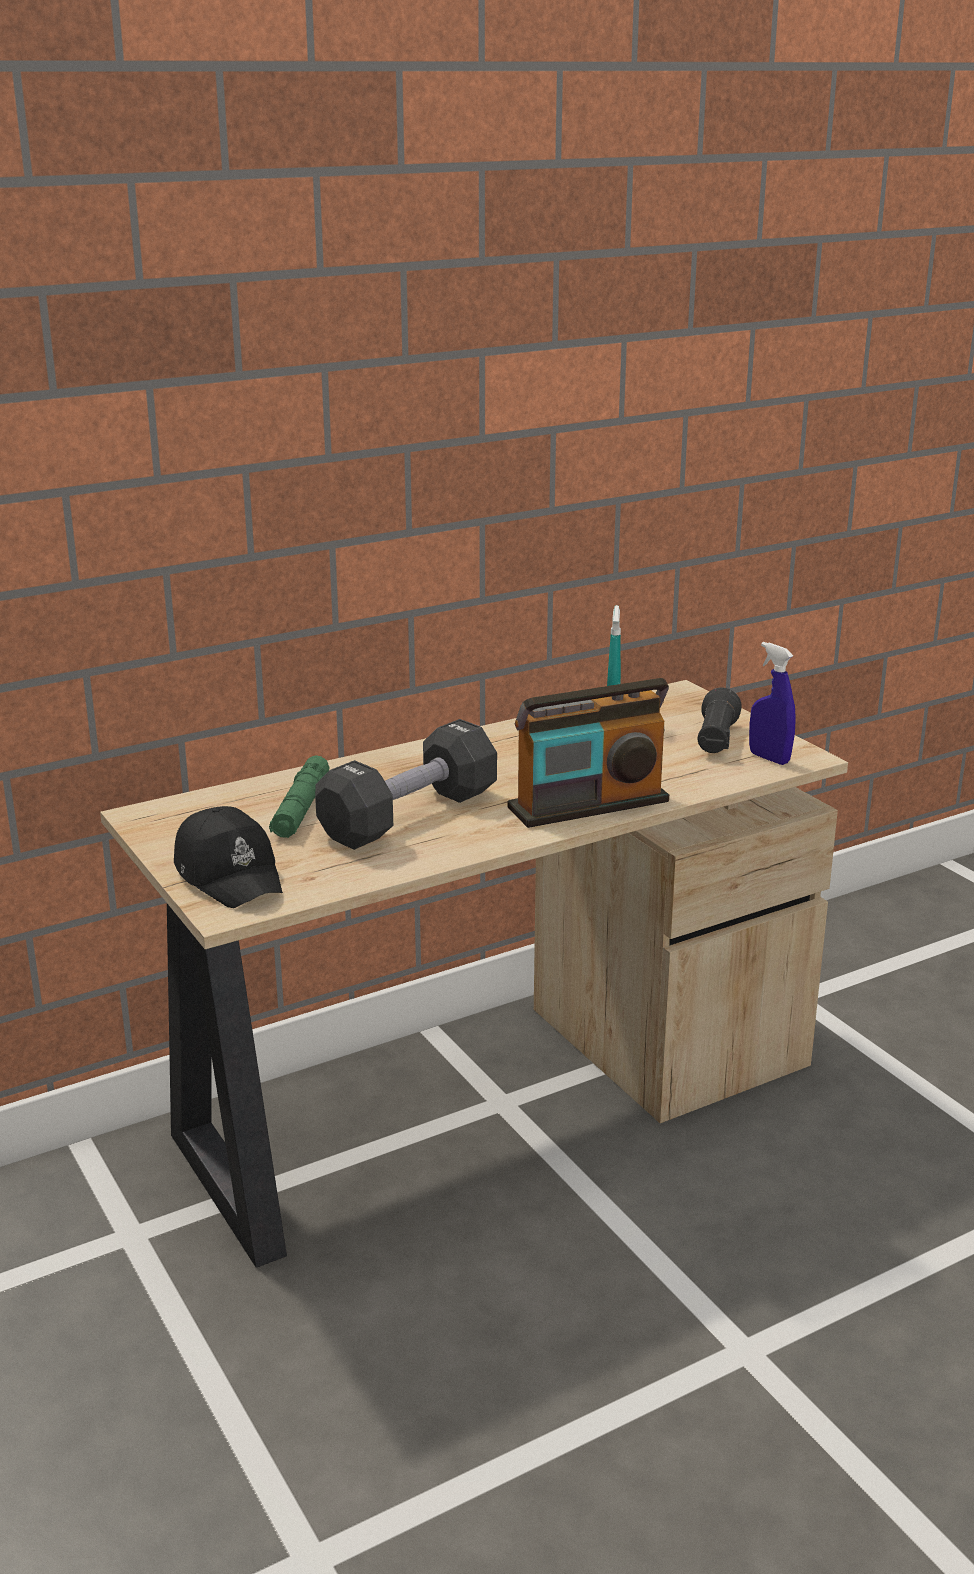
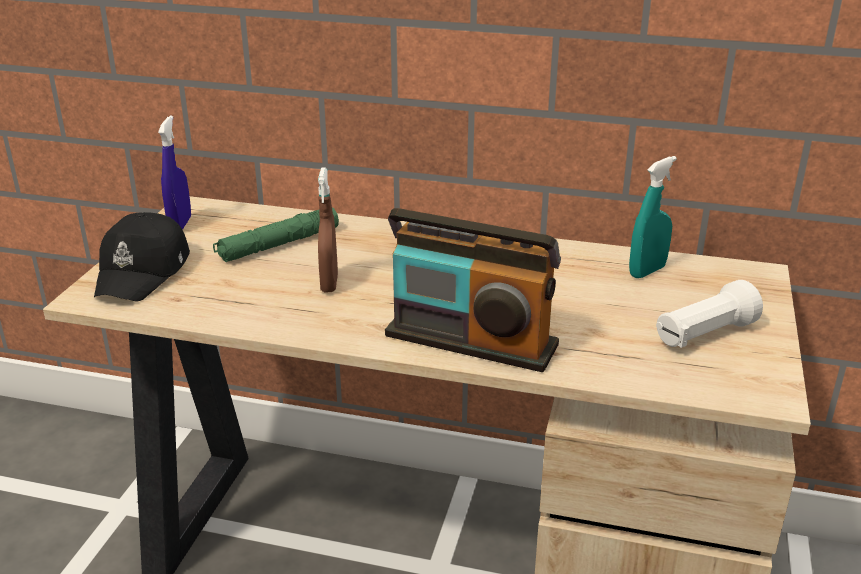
camera: 45 degrees right, 5 degrees up
black dumbbell [315,719,497,850] -> brown spray bottle [318,167,338,292]
black flashlight [698,688,742,753] -> white flashlight [656,280,763,348]
blue spray bottle [749,642,796,765] -> blue spray bottle moved to [158,116,191,230]

